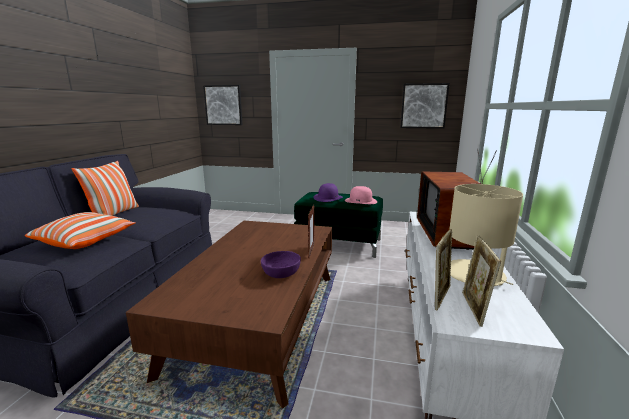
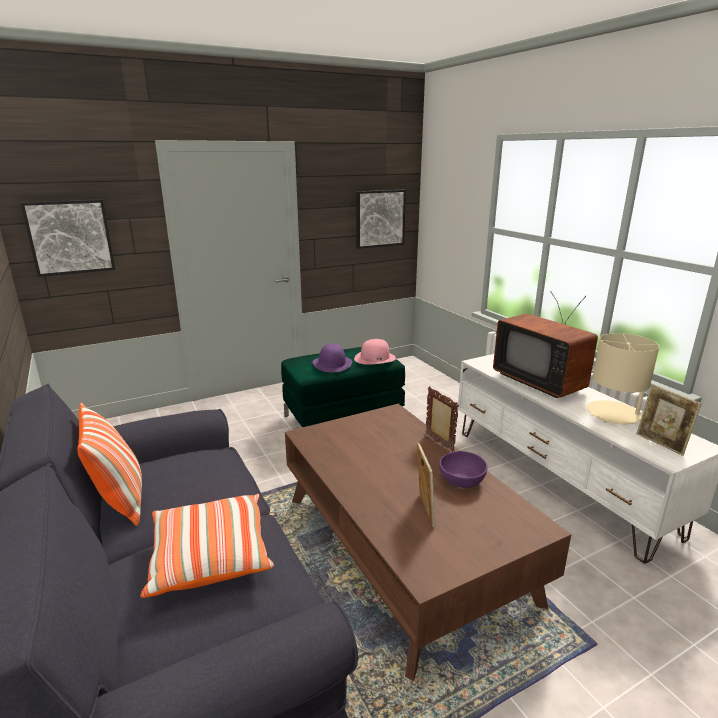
camera: 40 degrees left, 5 degrees up
picture frame [435,229,453,310] -> picture frame moved to [417,442,435,527]

